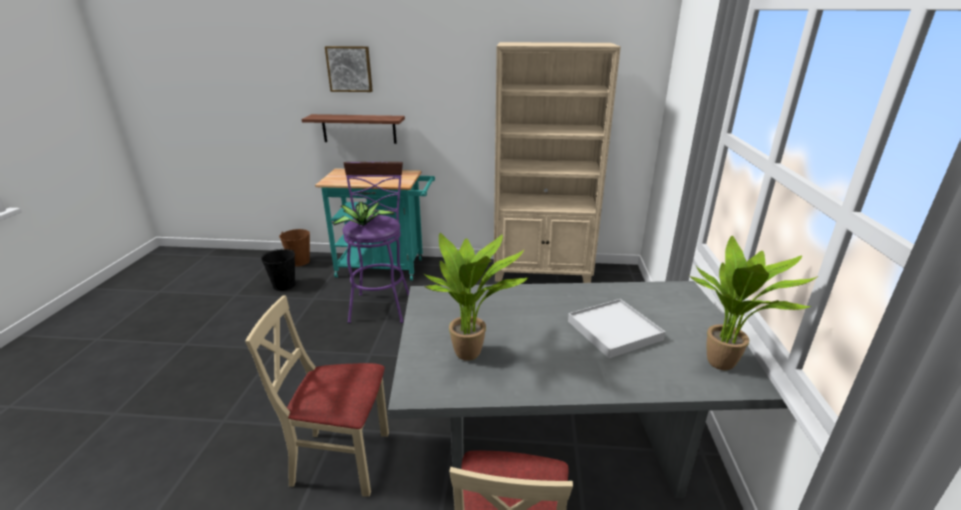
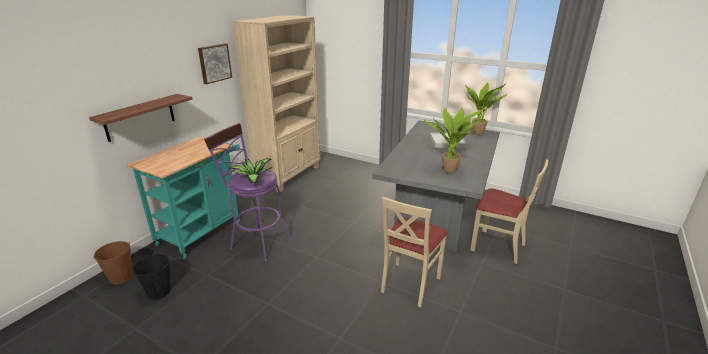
camera: 65 degrees left, 0 degrees up
picture [325,46,373,92] -> picture moved to [198,44,232,84]

